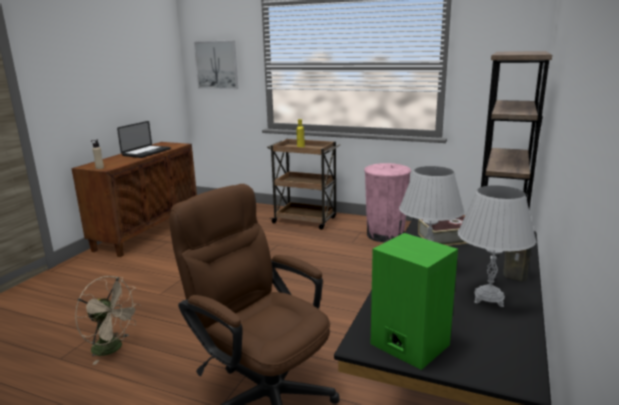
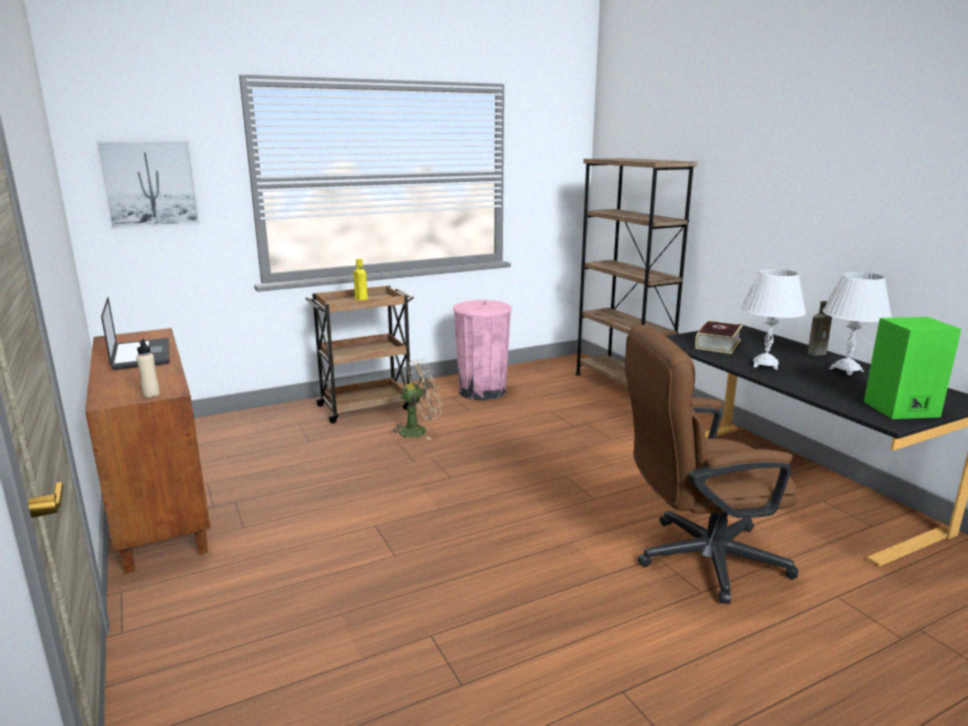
camera: 50 degrees left, 0 degrees up
beige fan [75,276,139,365] -> beige fan moved to [389,359,442,440]

